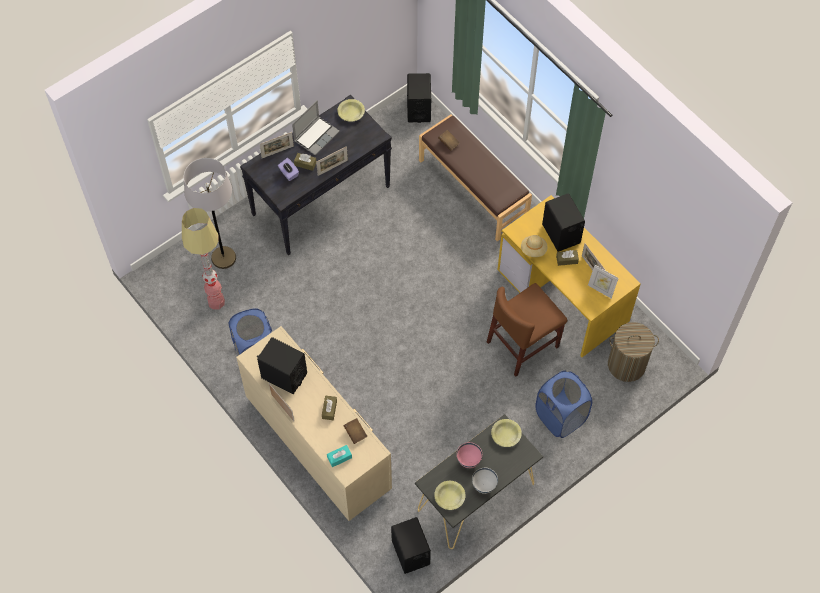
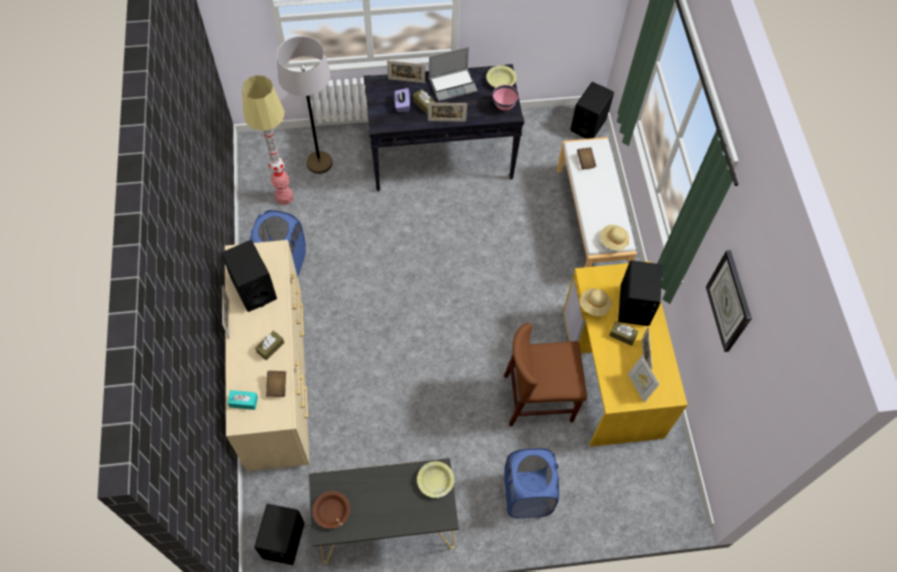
camera: 30 degrees right, 0 degrees up
brown bench [419,114,532,241] -> white bench [557,137,637,267]
yellow bowl [434,481,465,510] -> brown bowl [312,491,350,529]
pink bowl [457,442,482,468] -> pink bowl moved to [493,85,519,110]
white bowl [472,468,498,494] -> none
laundry basket [608,322,659,382] -> none
none -> beige hat [601,225,629,251]
none -> wall clock [706,250,752,352]

